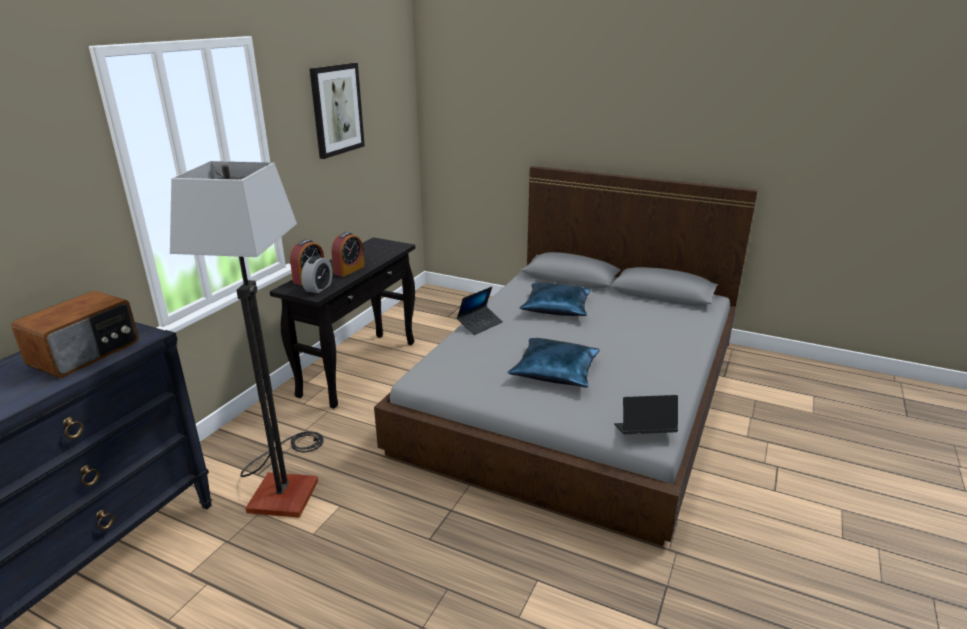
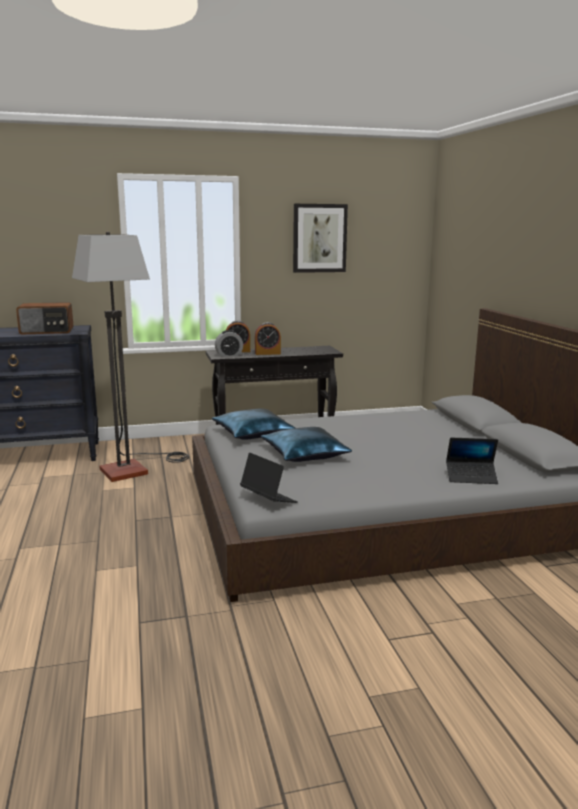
camera: 50 degrees right, 10 degrees down
laptop [457,287,503,335] -> laptop moved to [446,438,498,484]
blue pillow [519,282,591,316] -> blue pillow moved to [211,409,295,440]

